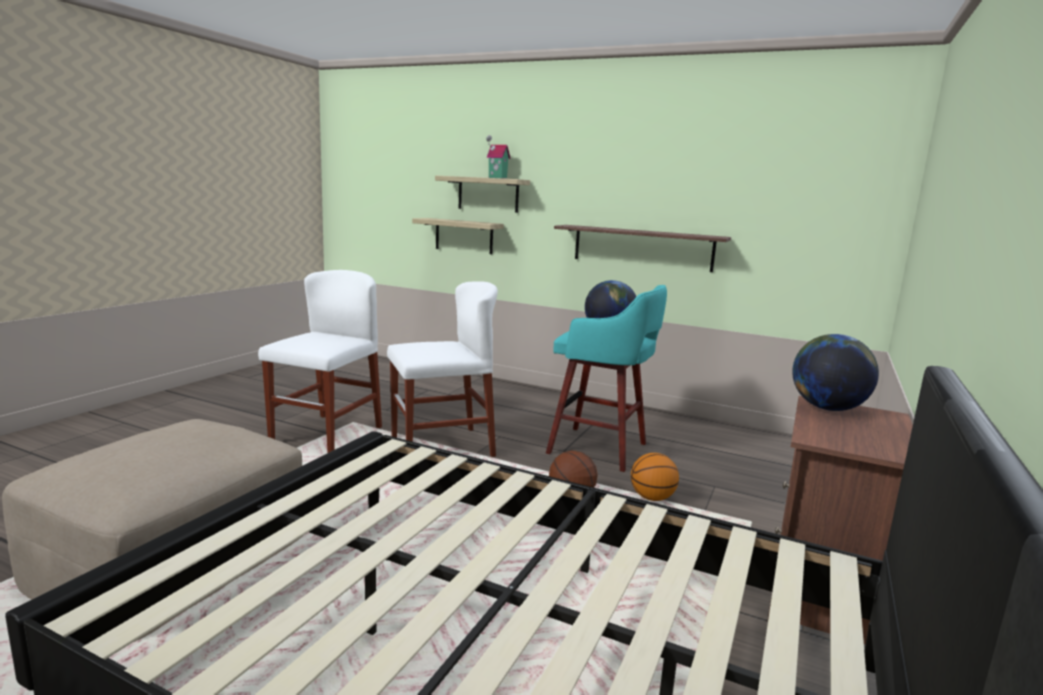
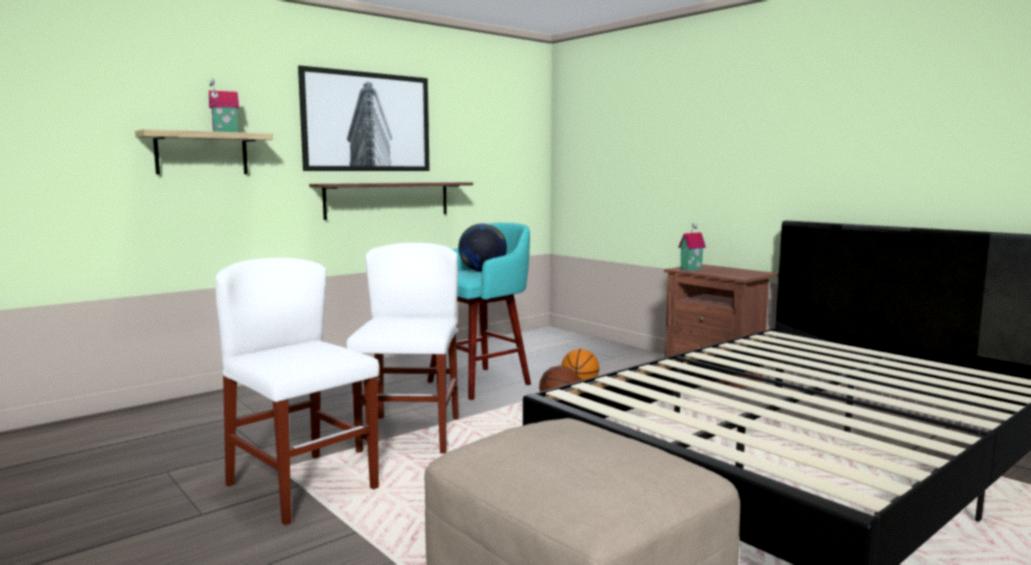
camera: 65 degrees left, 5 degrees down
shelf [412,218,504,254] -> none
globe [792,334,879,411] -> toy house [678,223,706,271]
none -> picture [298,65,430,171]

